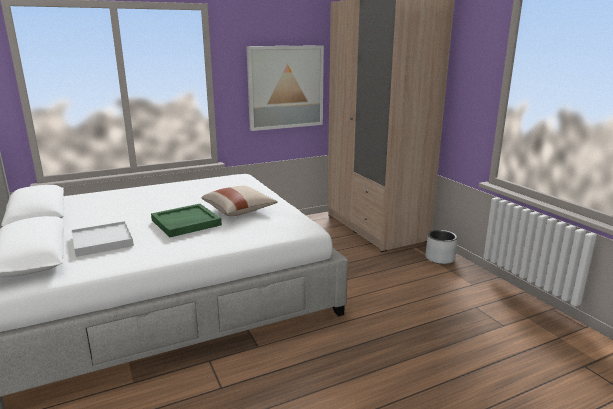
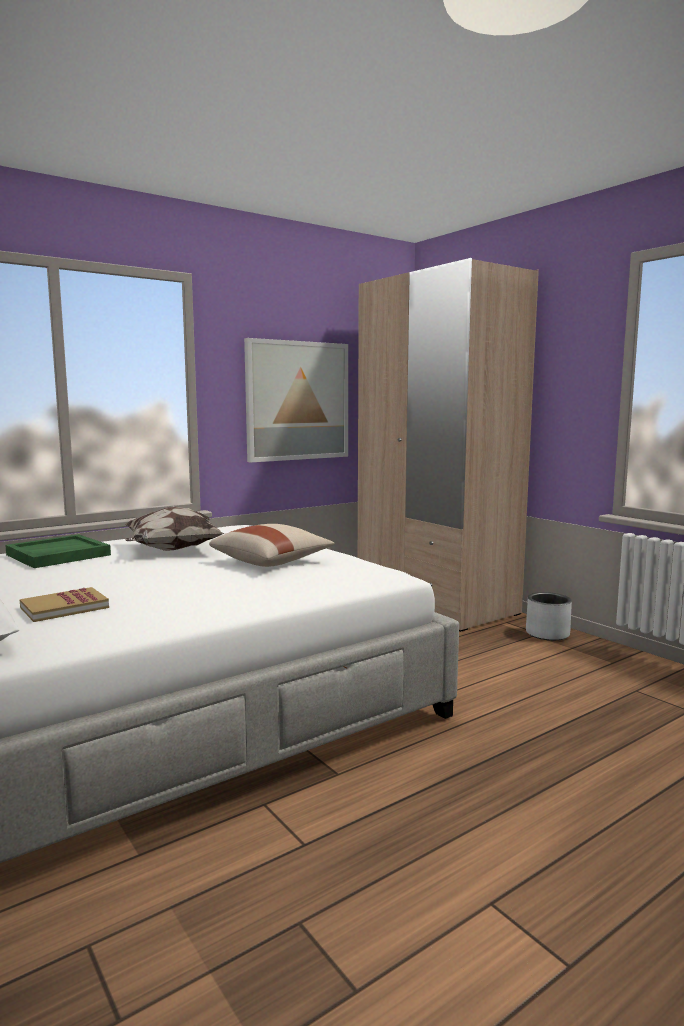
camera: 10 degrees left, 10 degrees down
white tray [72,221,134,257] -> book [20,587,109,622]
green tray [151,204,222,237] -> green tray moved to [5,534,111,568]
none -> pillow [125,506,225,551]

